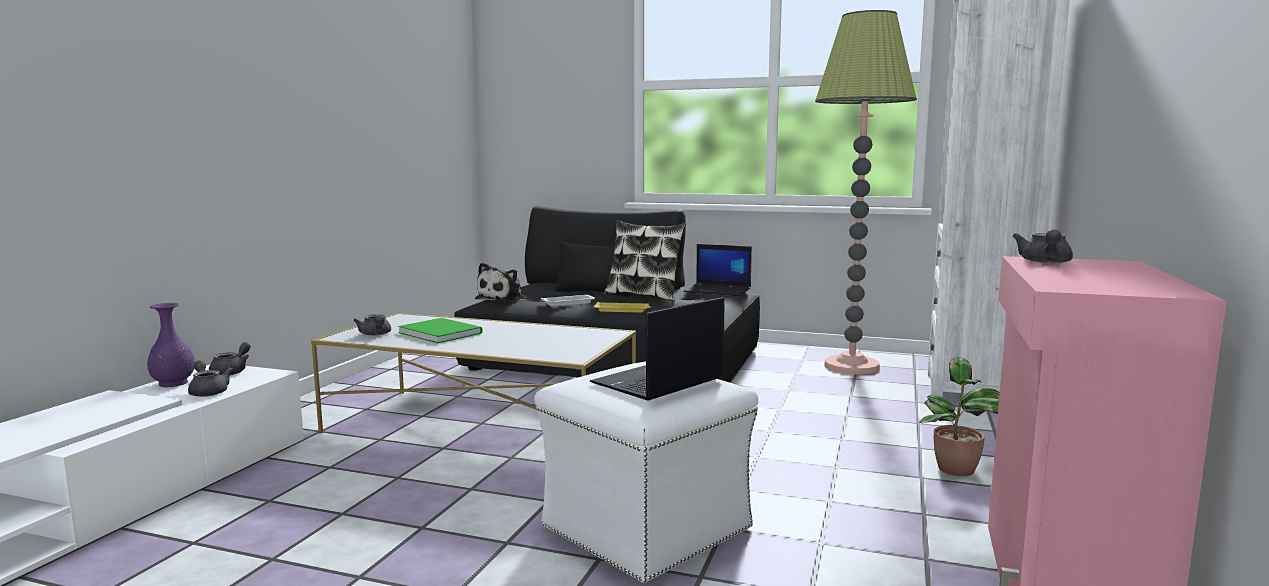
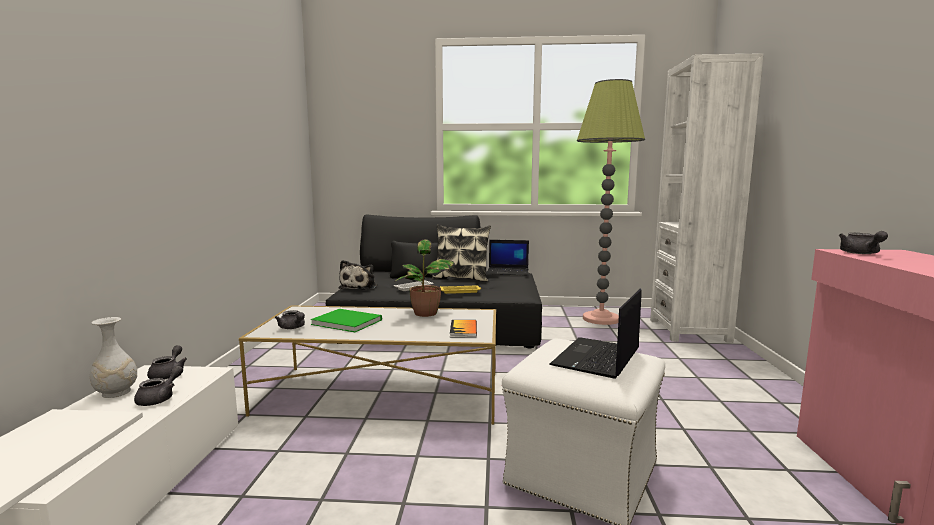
camera: 15 degrees left, 0 degrees up
purple vase [147,303,195,387] -> white vase [90,317,137,398]
grey teapot [188,360,233,397] -> grey teapot turned 75 degrees clockwise [134,366,183,406]
potted plant [919,357,1000,476] -> potted plant moved to [394,239,455,317]
none -> book [450,320,477,337]

